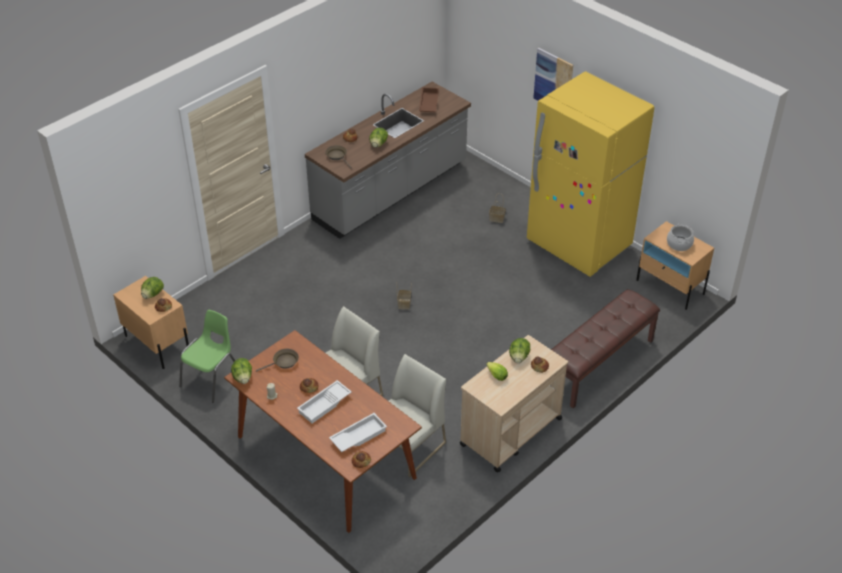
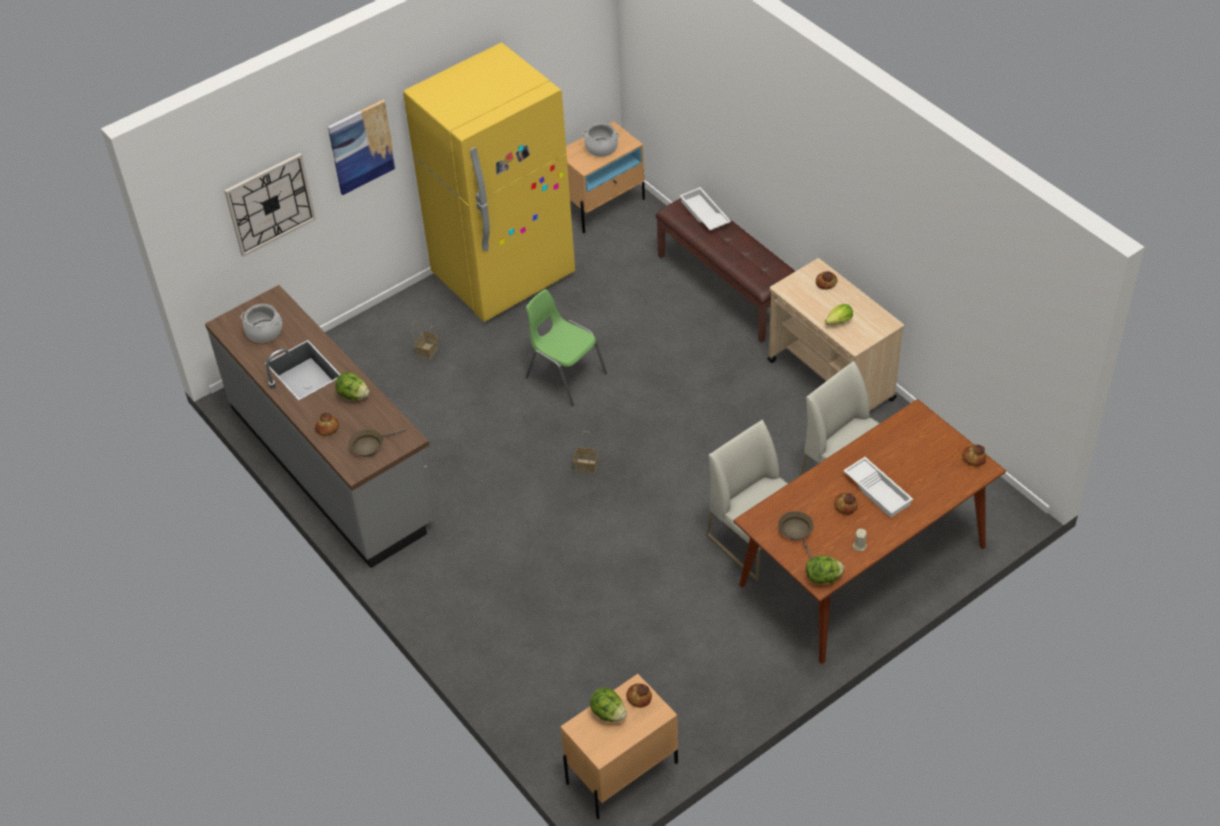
camera: 80 degrees left, 5 degrees up
green chair [179,310,235,403] -> green chair moved to [526,289,607,406]
white tray [329,413,387,452] -> white tray moved to [680,187,731,230]
brown tray [419,87,439,112] -> cooking pot [240,304,282,343]
lettuce [509,338,530,363] -> none
none -> wall clock [224,153,316,257]

